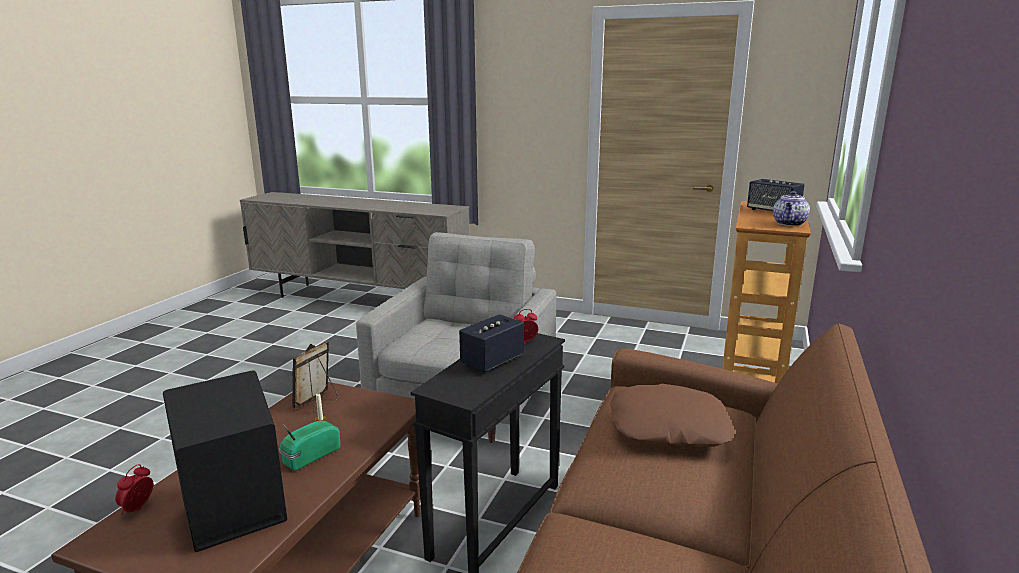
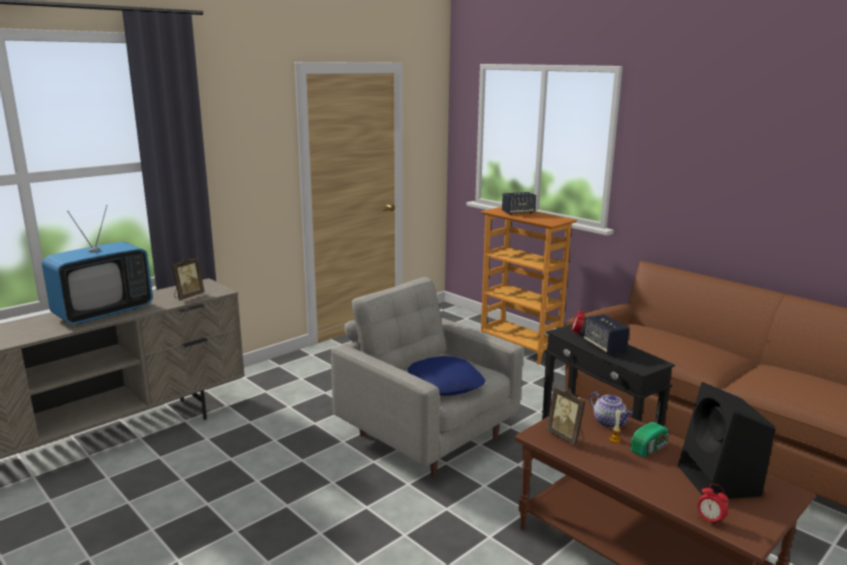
camera: 65 degrees left, 0 degrees up
radio [279,421,341,471] -> radio turned 105 degrees counterclockwise [631,402,669,457]
brown pillow [610,384,735,449] -> none
teapot [773,191,810,226] -> teapot moved to [590,392,633,428]
none -> television [42,205,153,324]
none -> picture frame [172,257,204,300]
none -> blue pillow [408,356,485,395]

